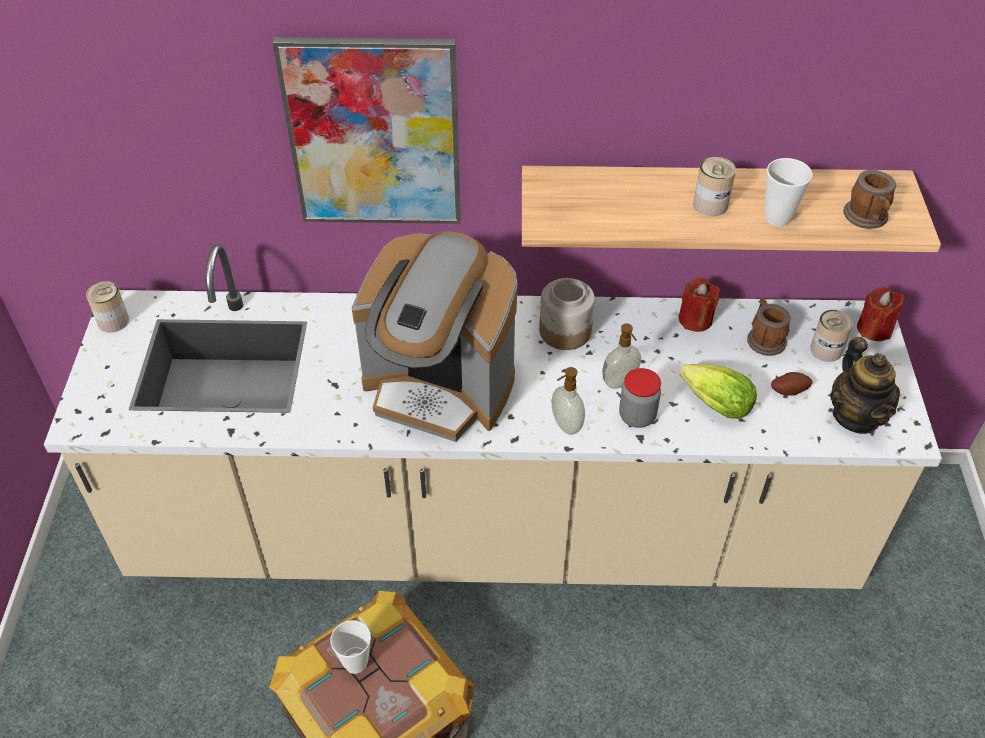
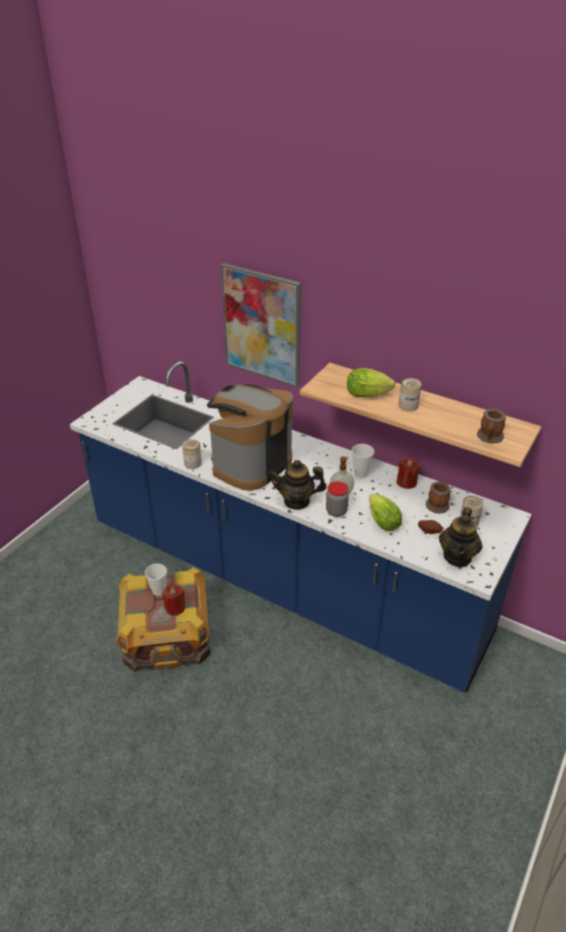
camera: 30 degrees right, 10 degrees down
beige counter [44,244,942,589] -> blue counter [70,362,532,693]
can [86,281,129,333] -> can moved to [182,439,202,469]
coffee machine [352,231,518,442] -> coffee machine turned 75 degrees clockwise [207,384,293,491]
jar [539,278,595,350] -> none
soap dispenser [551,367,585,435] -> teapot [269,460,327,510]
cup [764,158,813,227] -> cup moved to [352,444,374,478]
red candle [857,287,904,341] -> red candle moved to [163,585,185,616]
none -> lettuce [347,368,395,397]

